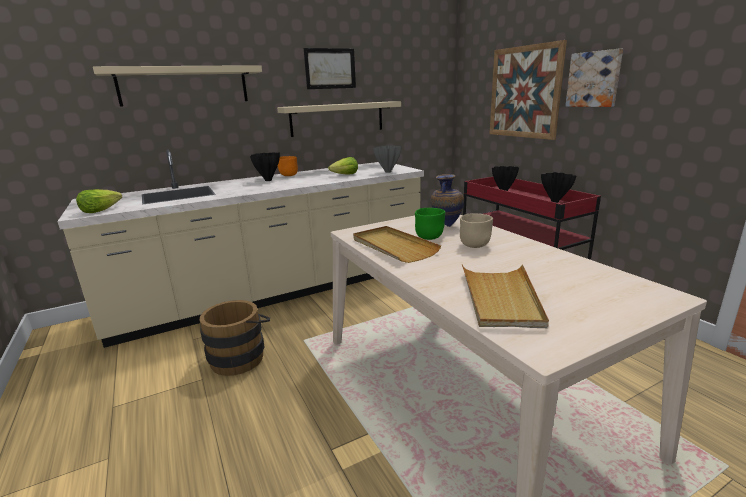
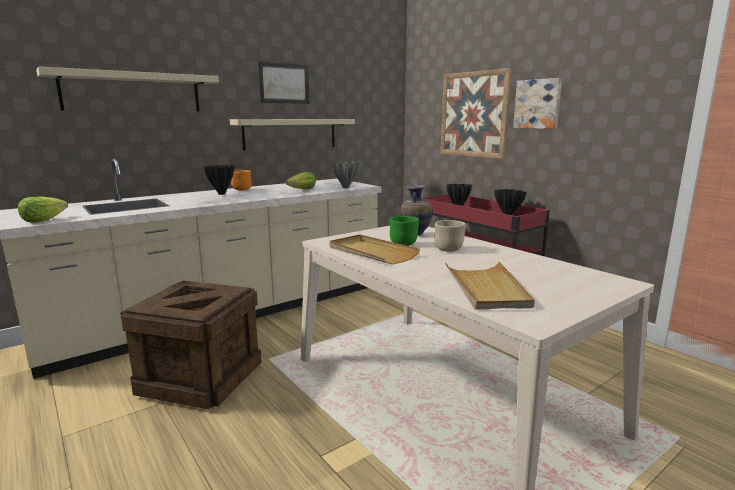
camera: 10 degrees left, 5 degrees down
brown bucket [200,300,270,376] -> crate [120,281,262,409]

